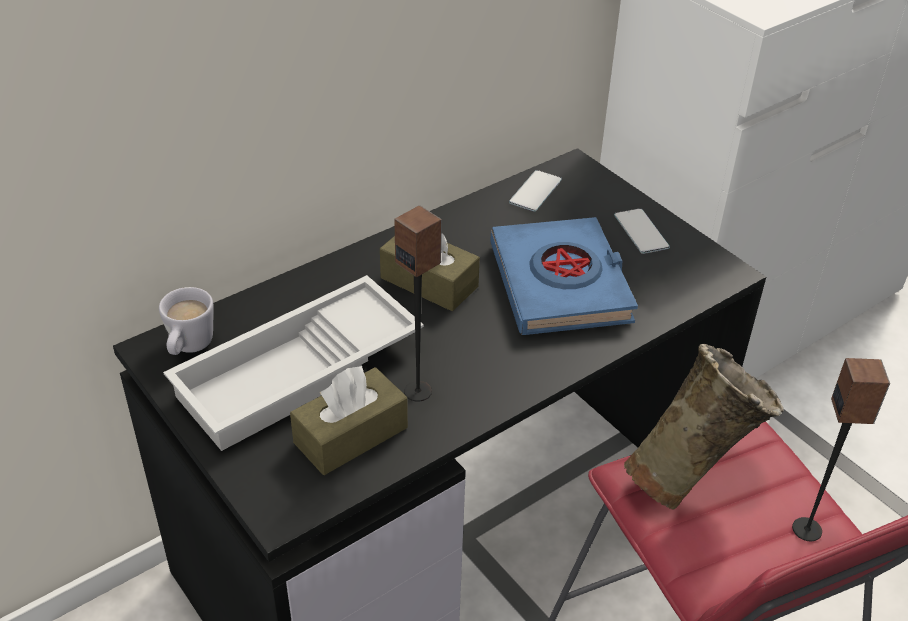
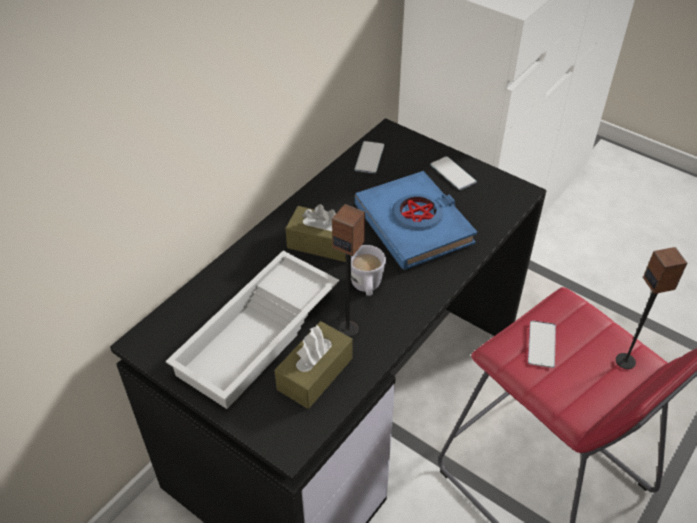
camera: 15 degrees left, 5 degrees up
white mug [159,287,214,355] -> white mug moved to [351,245,386,296]
beige vase [624,344,784,509] -> phone [528,320,556,368]

